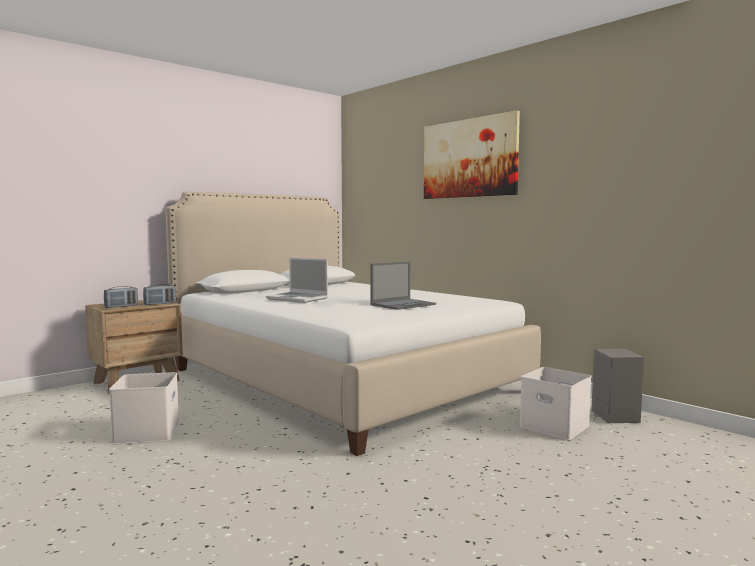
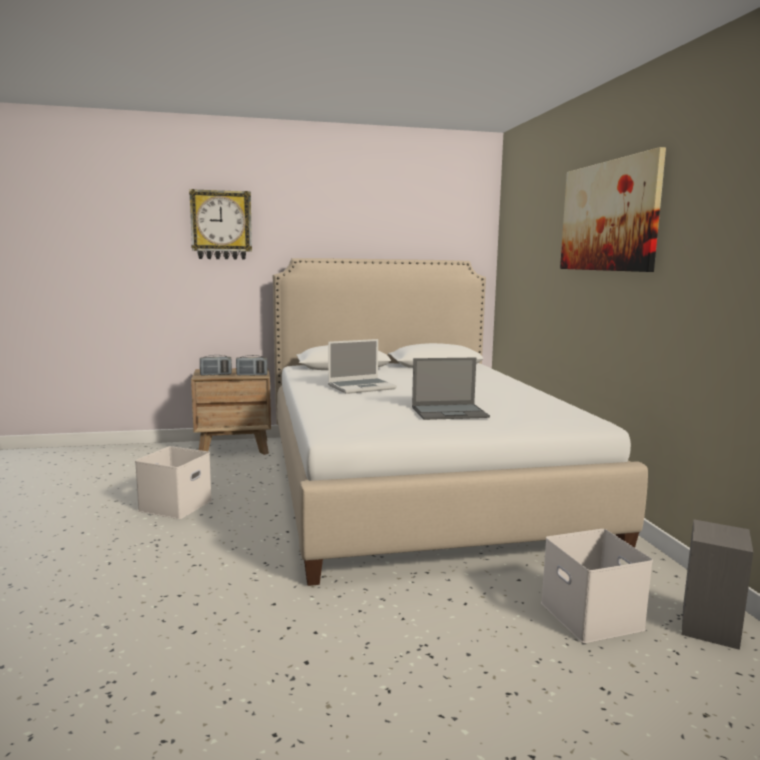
camera: 30 degrees right, 5 degrees up
laptop [266,258,328,303] -> laptop turned 90 degrees counterclockwise [328,339,397,394]
none -> wall clock [189,189,252,260]

